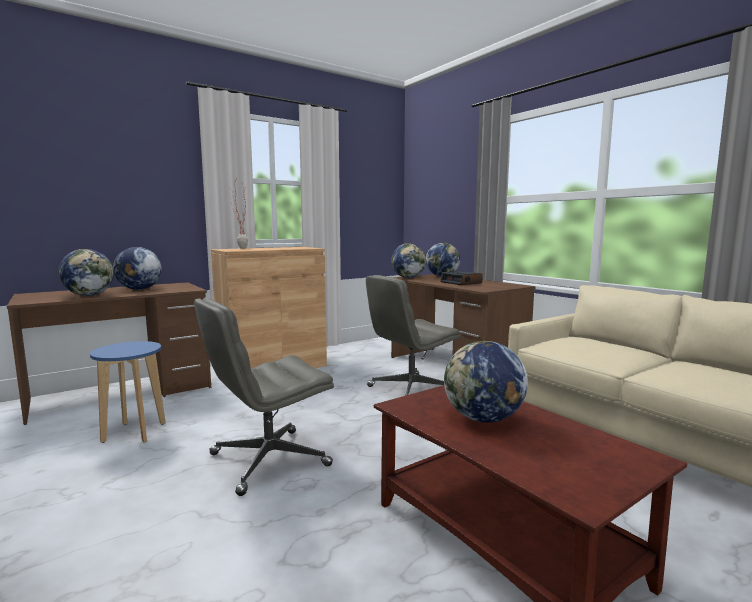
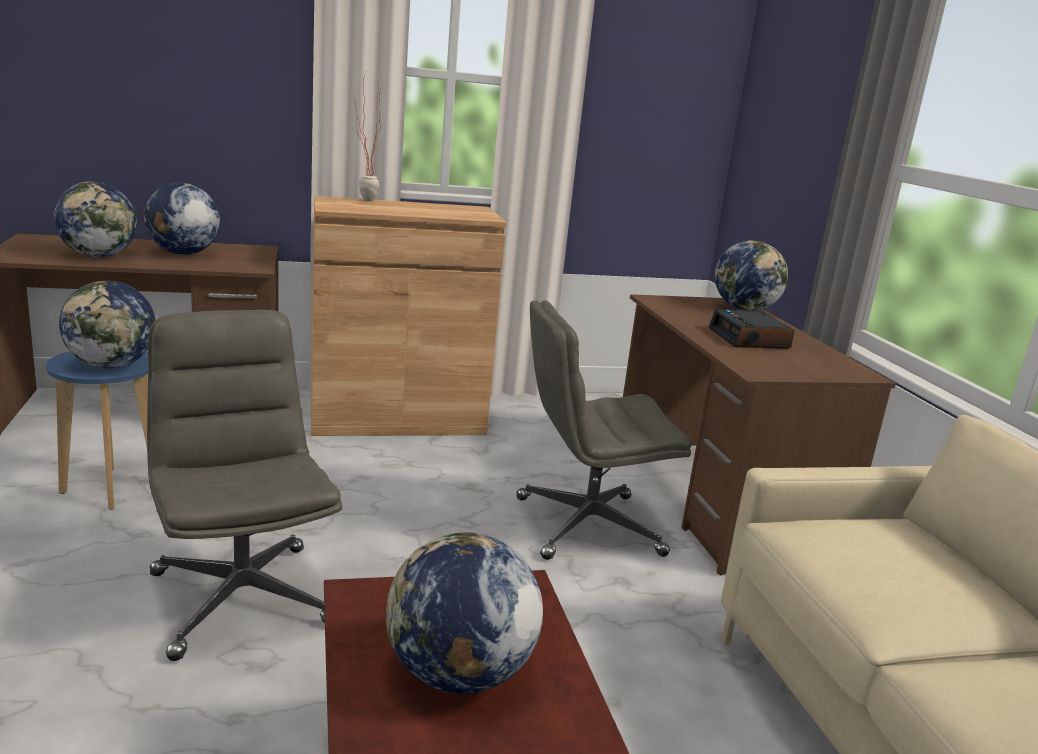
camera: 20 degrees right, 10 degrees up
grey office chair [194,297,334,496] -> grey office chair turned 75 degrees clockwise [147,310,342,661]
globe [391,243,426,278] -> globe moved to [59,281,156,368]

